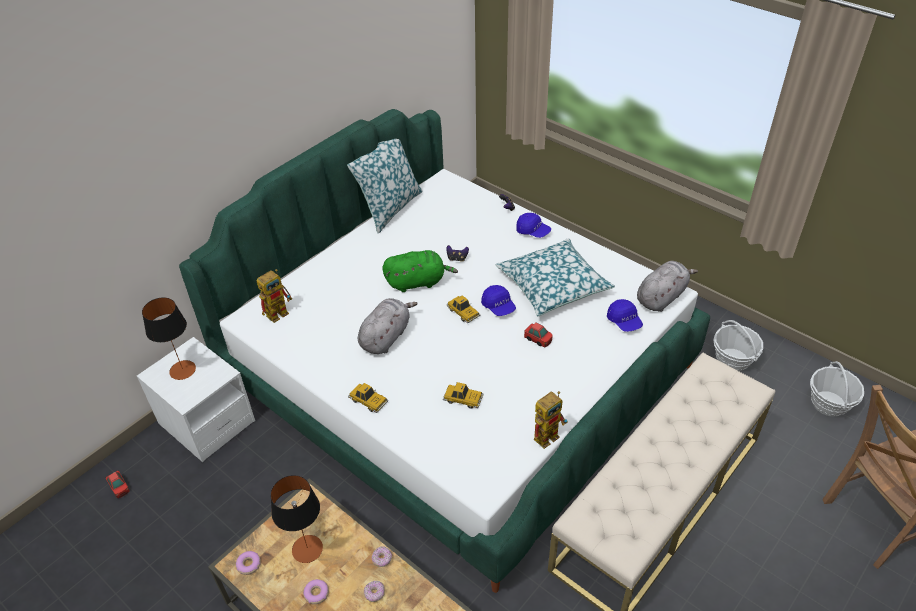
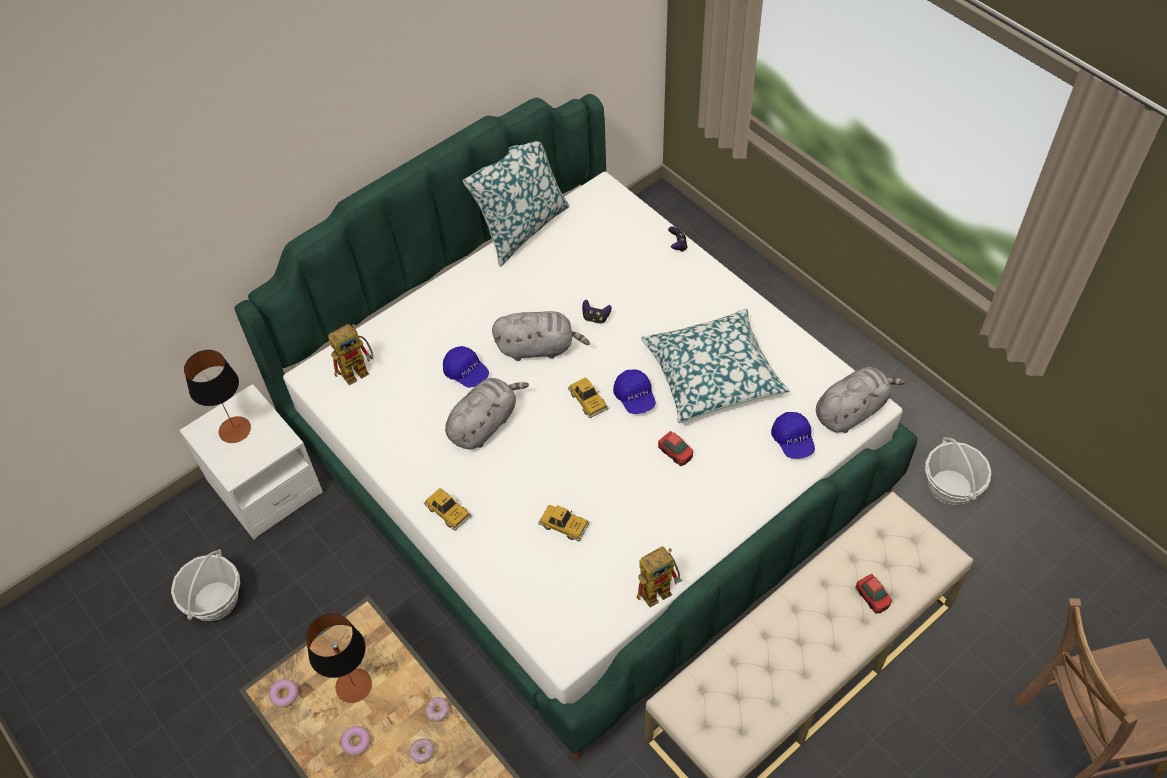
camera: 10 degrees right, 10 degrees up
toy car [106,471,130,498] -> toy car moved to [855,574,892,614]
green plush toy [382,250,458,292] -> grey plush toy [492,311,590,361]
blue cap [516,213,551,238] -> blue cap moved to [443,346,489,388]
basket [810,361,864,417] -> basket moved to [171,549,240,621]

